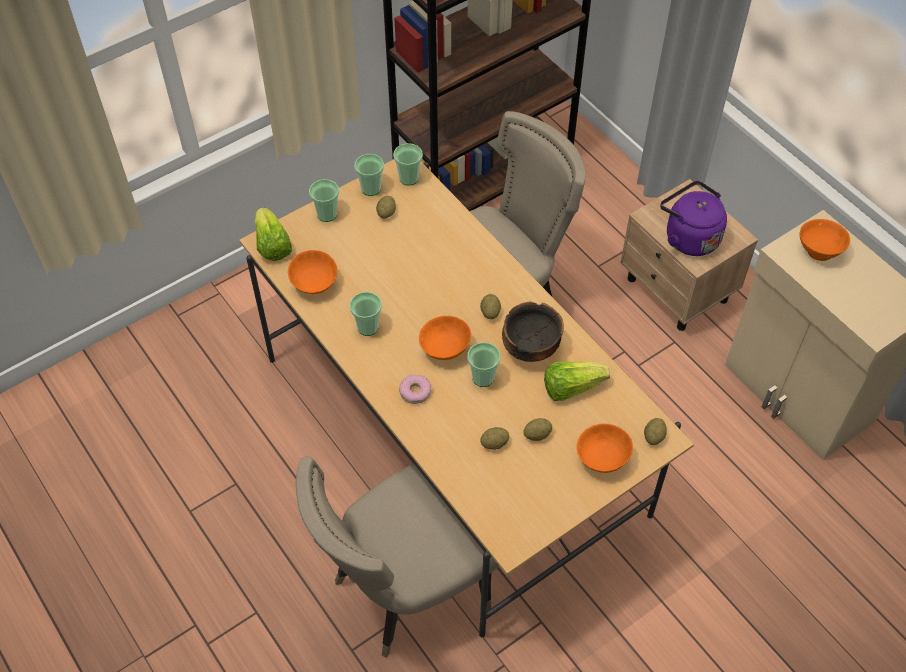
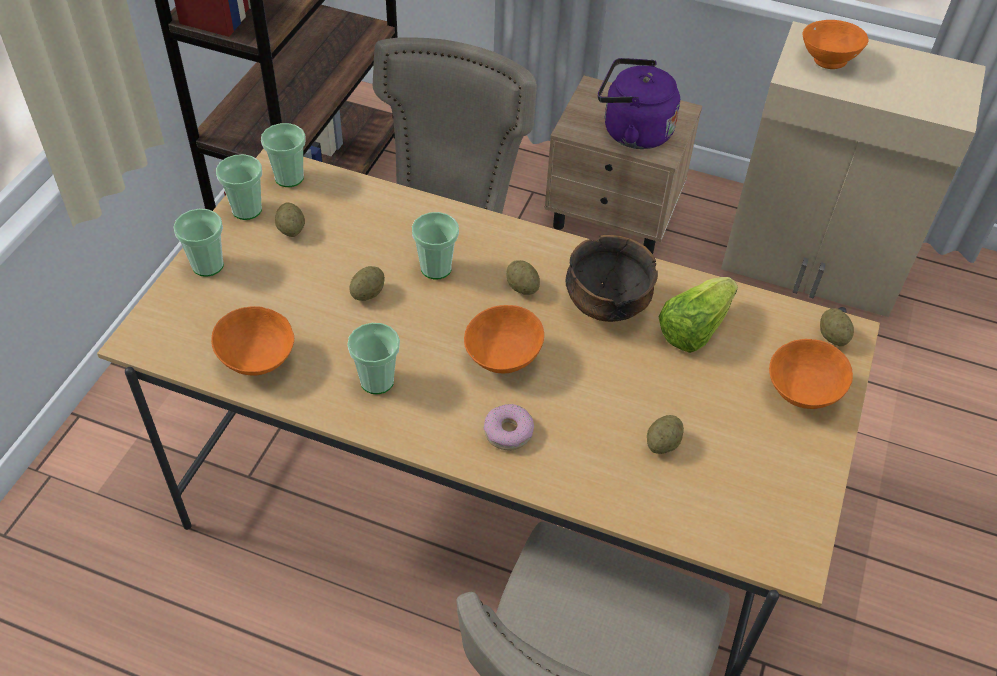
camera: 35 degrees left, 5 degrees down
lettuce [255,207,292,261] -> none
cup [467,342,501,387] -> cup moved to [412,212,459,279]
potato [524,418,552,441] -> potato moved to [349,266,385,301]

